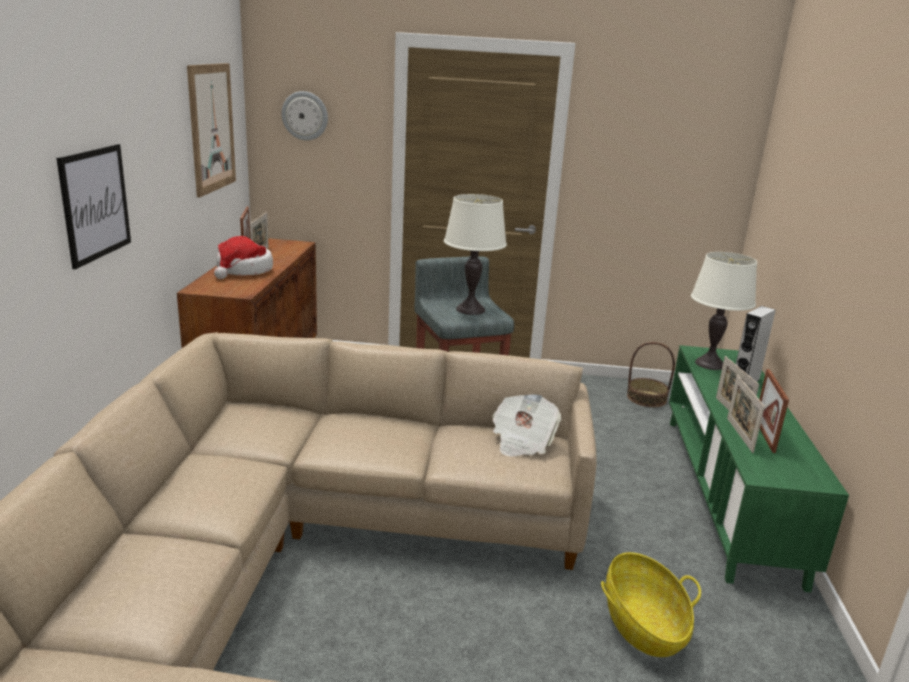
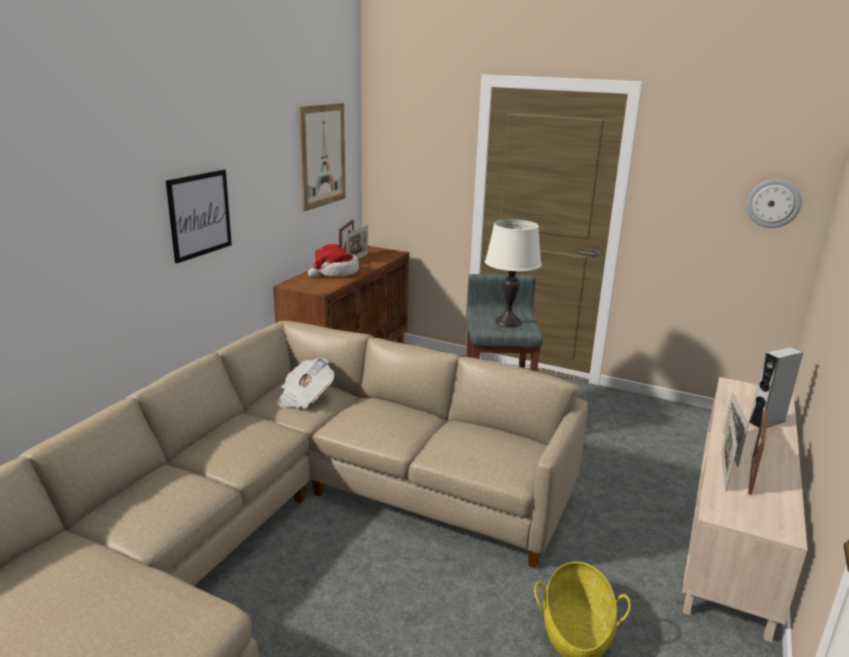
camera: 20 degrees right, 0 degrees up
wall clock [281,91,328,141] -> wall clock moved to [746,179,802,228]
newspaper [492,394,561,457] -> newspaper moved to [276,358,334,408]
basket [627,342,675,407] -> none
green tv stand [669,345,849,592] -> beige tv stand [682,377,808,642]
white table lamp [691,252,757,370] -> none

